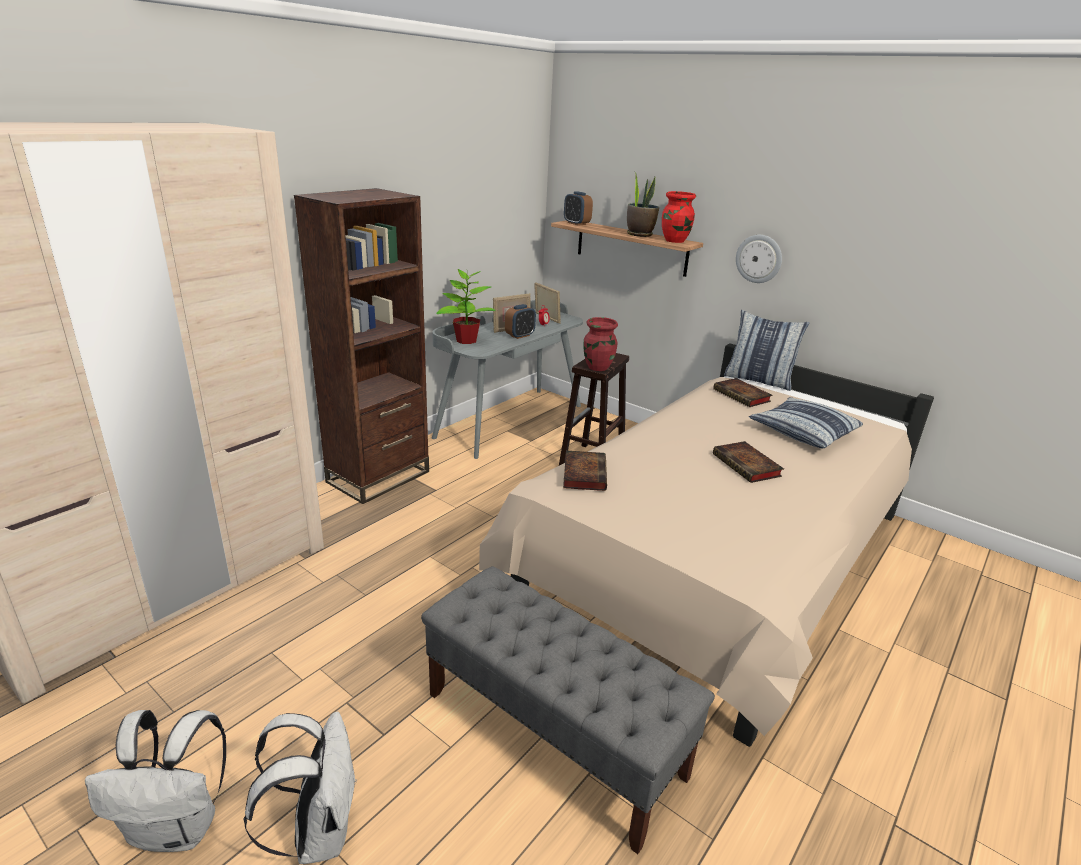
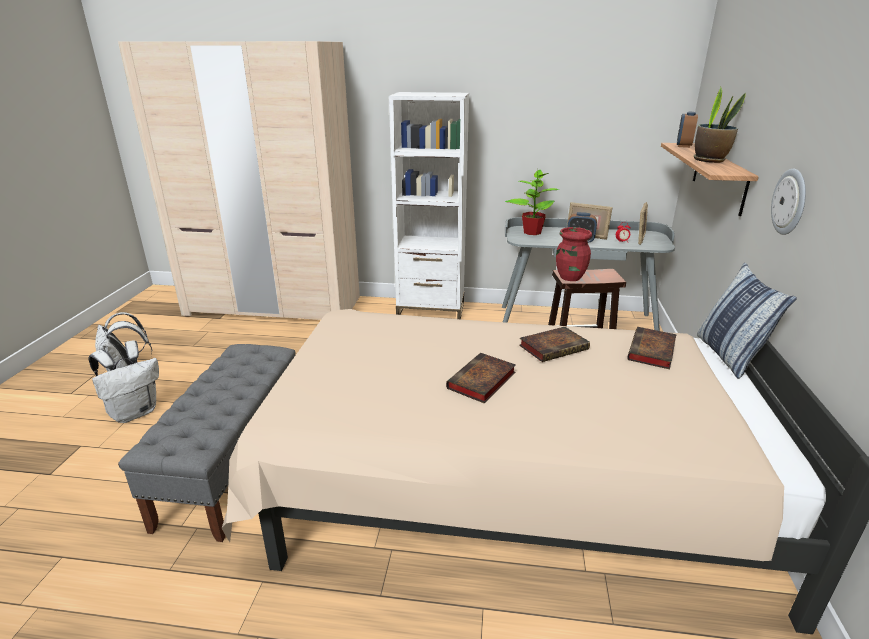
camera: 60 degrees right, 0 degrees up
brown bookcase [294,188,429,504] -> white bookcase [389,92,469,319]
book [563,451,607,491] -> book moved to [519,327,590,362]
red vase [662,191,696,243] -> none
pillow [749,397,863,448] -> none

